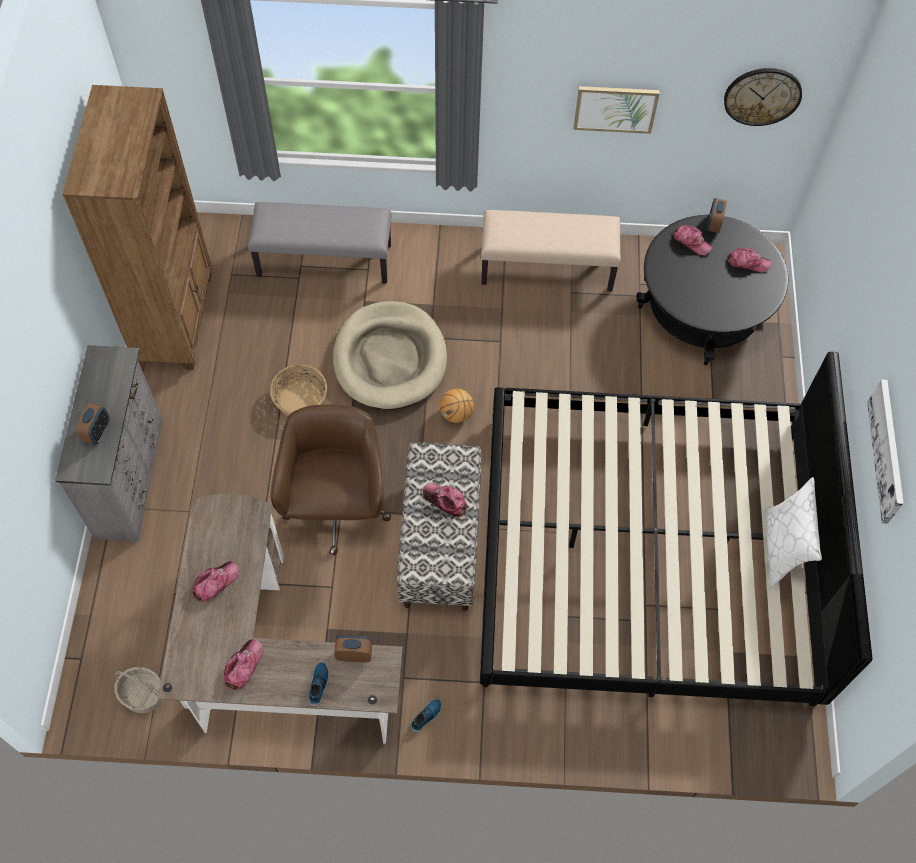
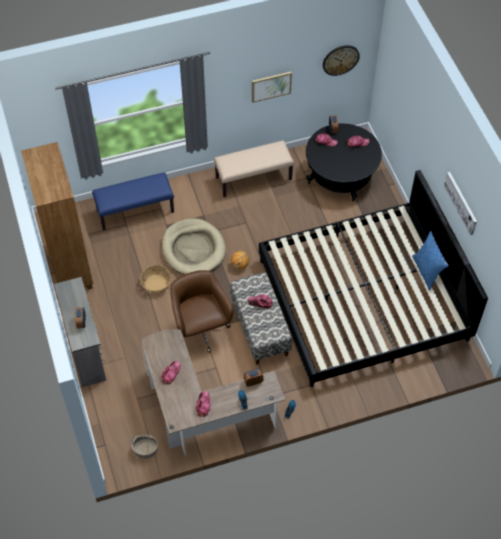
camera: 20 degrees left, 5 degrees down
grey bench [248,202,392,284] -> blue bench [92,172,174,231]
white pillow [765,477,822,587] -> blue pillow [412,231,449,291]

